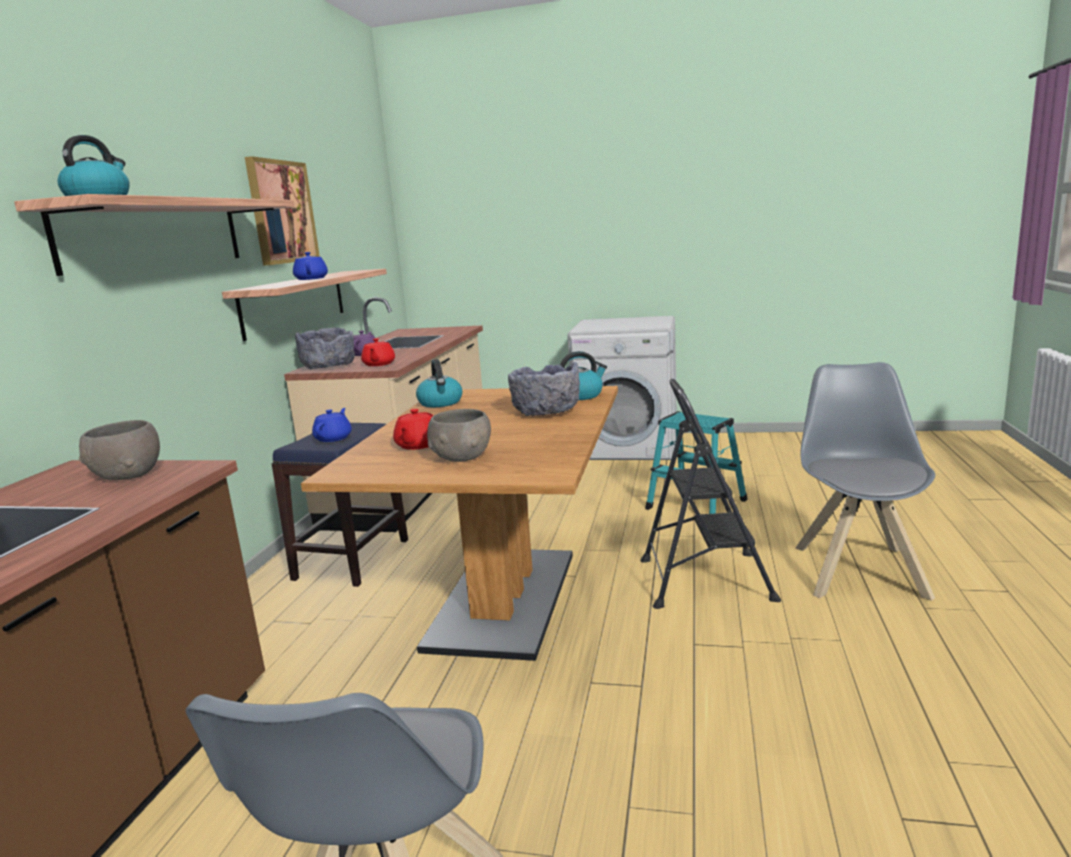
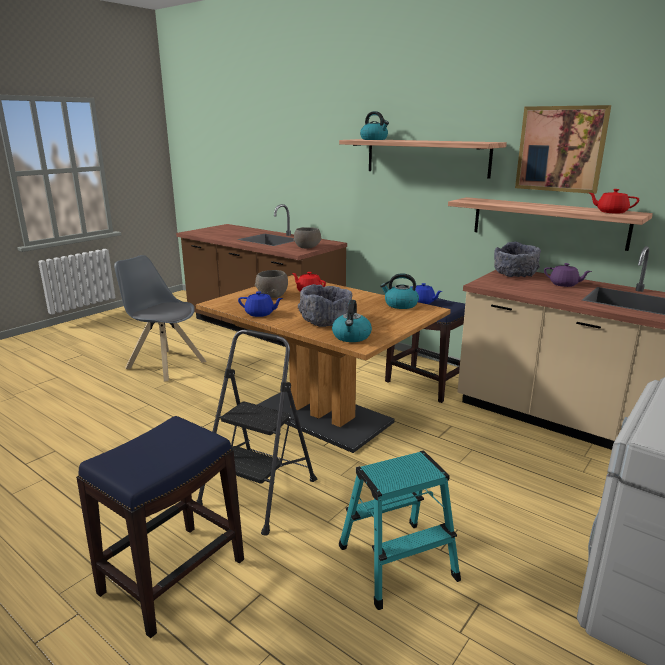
camera: 115 degrees right, 5 degrees up
blue teapot [293,252,328,280] -> blue teapot moved to [238,291,283,317]
red teapot [361,338,395,366] -> red teapot moved to [589,189,639,214]
grey chair [795,362,935,601] -> stool [76,416,244,638]

